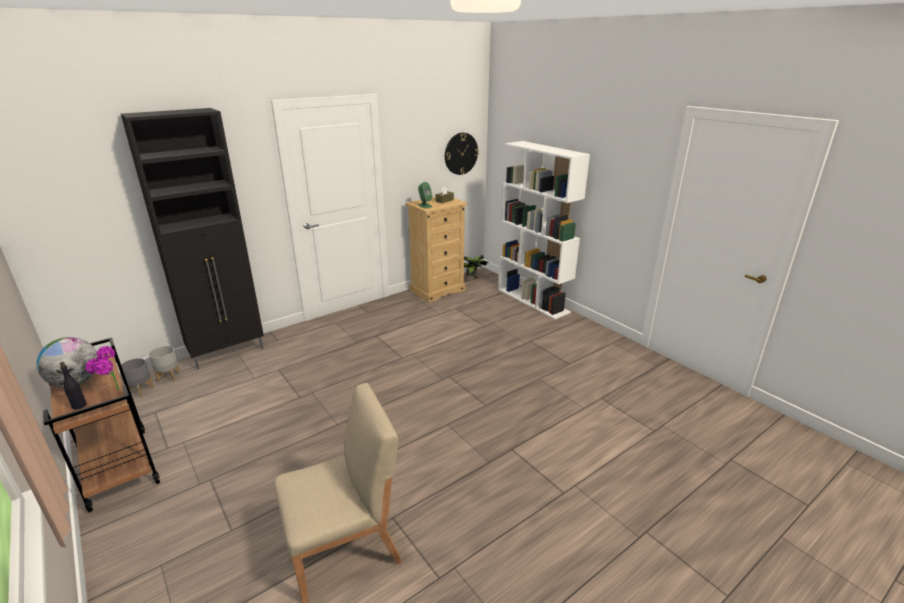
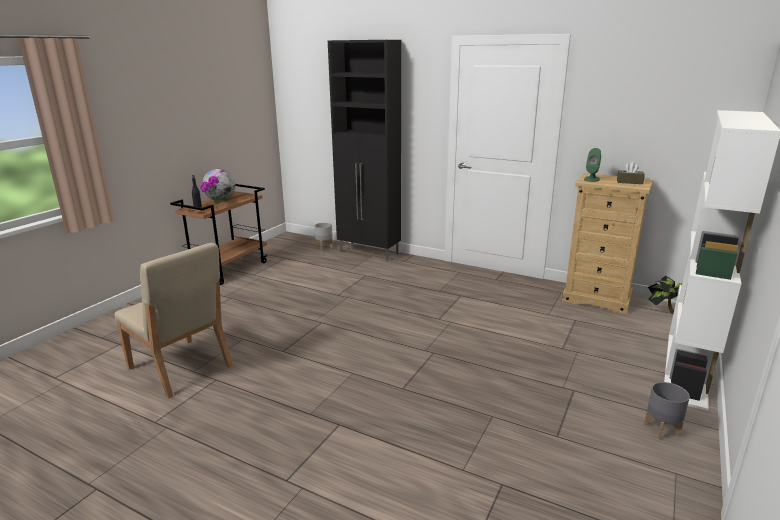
camera: 65 degrees right, 5 degrees down
grey planter [121,358,154,397] -> grey planter moved to [644,382,690,440]
wall clock [445,133,479,175] -> none

